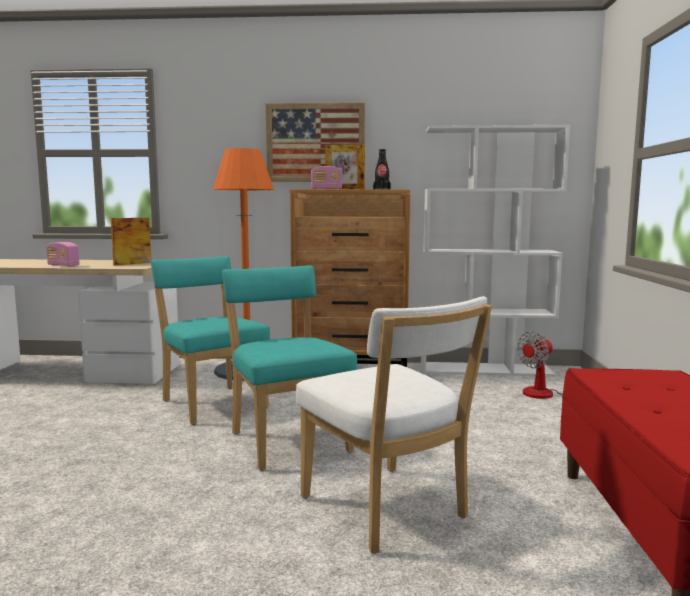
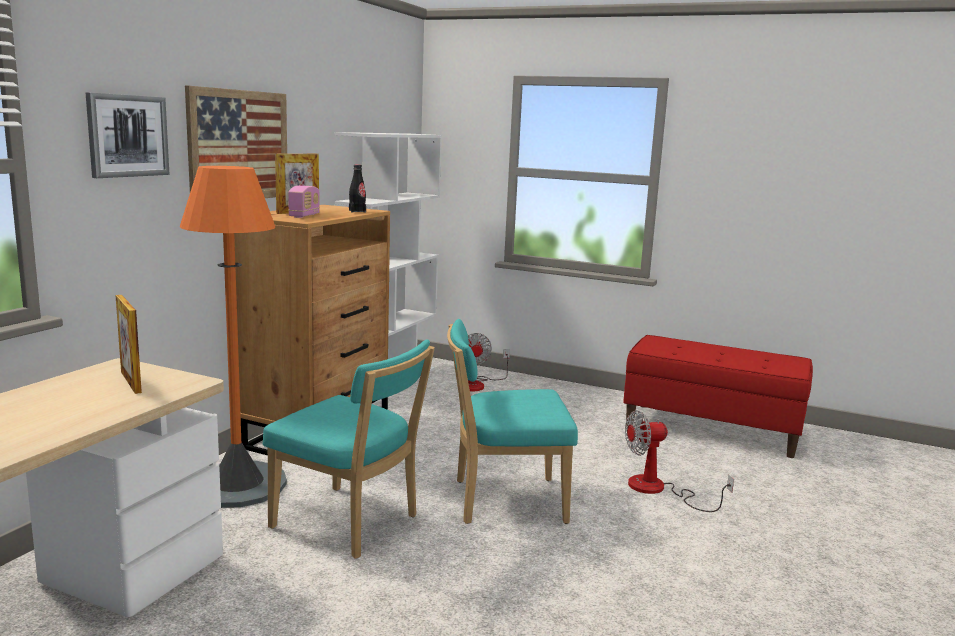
camera: 70 degrees left, 5 degrees up
radio [46,242,79,267] -> none
turquoise chair [151,256,270,425] -> turquoise chair turned 135 degrees counterclockwise [263,339,435,559]
white chair [296,296,492,554] -> fan [625,410,734,512]
none -> picture [86,93,169,178]

